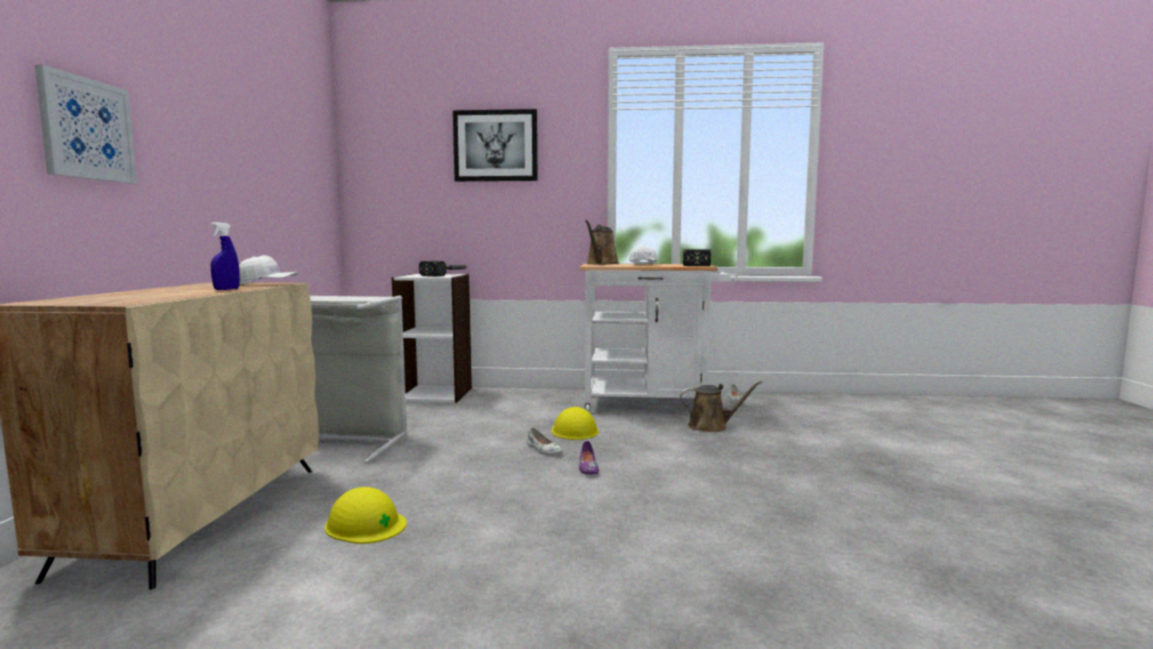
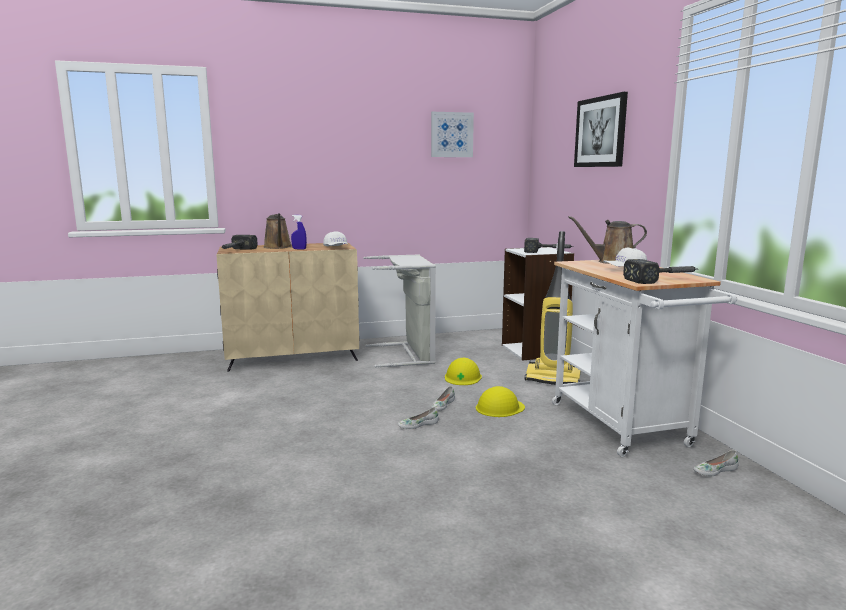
camera: 70 degrees right, 5 degrees up
picture [35,65,137,184] -> picture moved to [431,112,474,157]
yellow hard hat [324,487,407,544] -> yellow hard hat moved to [445,358,482,385]
purple shoe [579,441,599,475] -> white shoe [398,407,439,429]
brown watering can [680,381,762,432] -> brown watering can moved to [264,213,292,249]
none -> hammer [221,235,258,250]
none -> vacuum cleaner [524,231,581,385]

